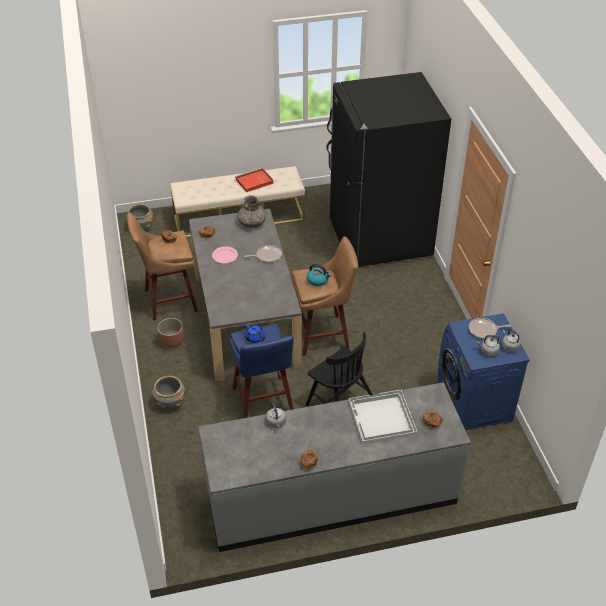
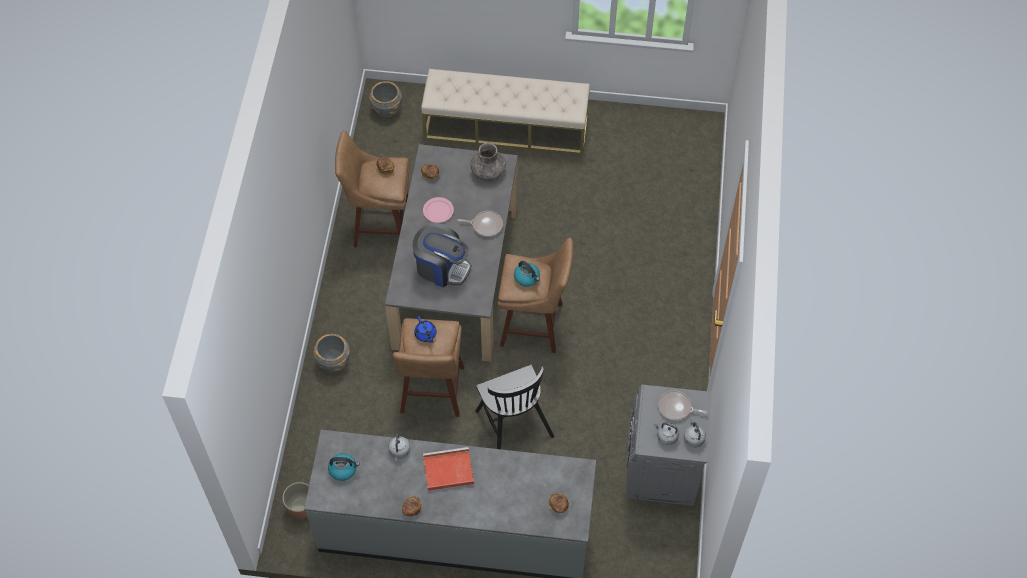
camera: 20 degrees right, 15 degrees up
planter [157,318,183,348] -> planter moved to [282,482,309,520]
blue stool [230,324,294,418] -> brown stool [392,318,464,417]
red tray [235,168,274,192] -> red tray moved to [423,447,474,491]
black fridge [326,72,451,267] -> none
white tray [348,390,417,445] -> none
blue washing machine [438,313,530,430] -> grey washing machine [626,384,711,506]
none -> kettle [328,454,360,481]
none -> coffee machine [413,222,472,288]

